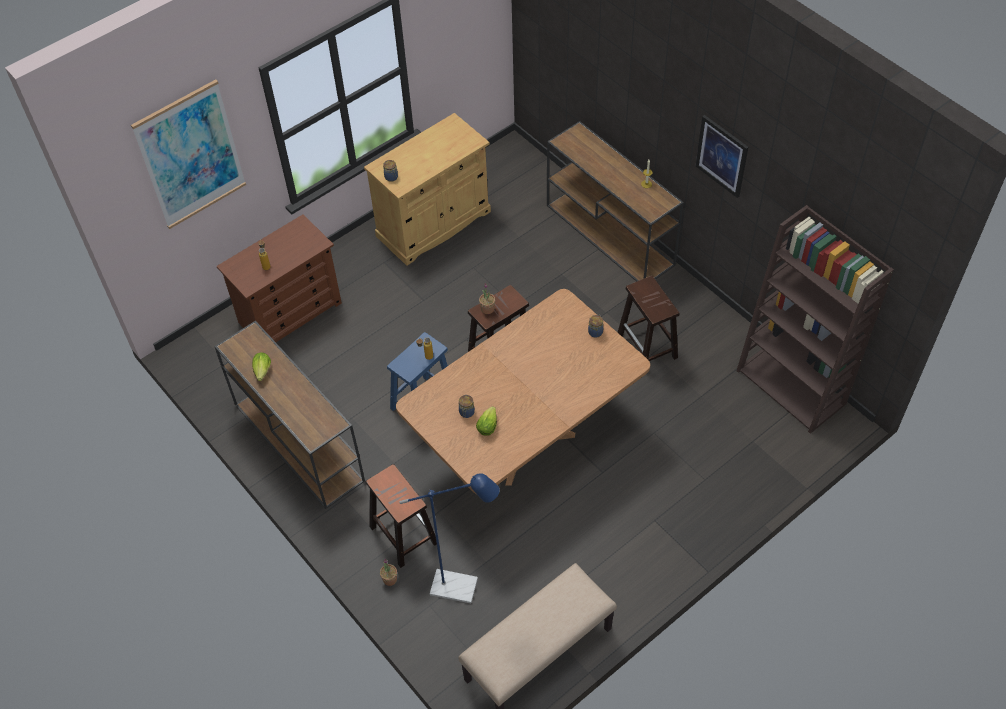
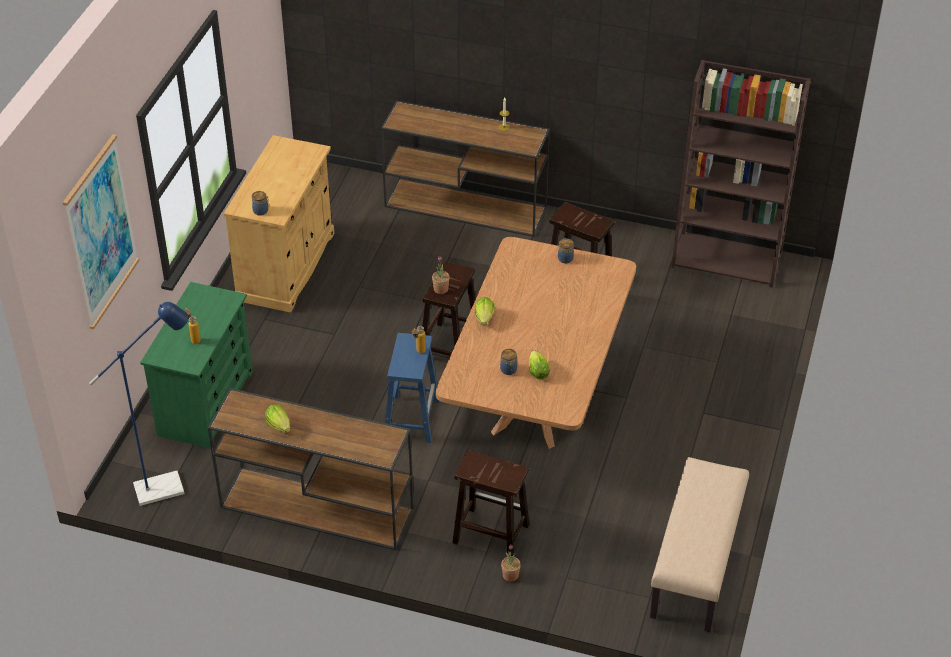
camera: 35 degrees left, 10 degrees down
brown dresser [217,214,342,342] -> green dresser [140,282,253,448]
blue floor lamp [400,473,500,603] -> blue floor lamp moved to [89,302,188,506]
picture [695,115,748,198] -> none
none -> lettuce [475,297,495,325]

